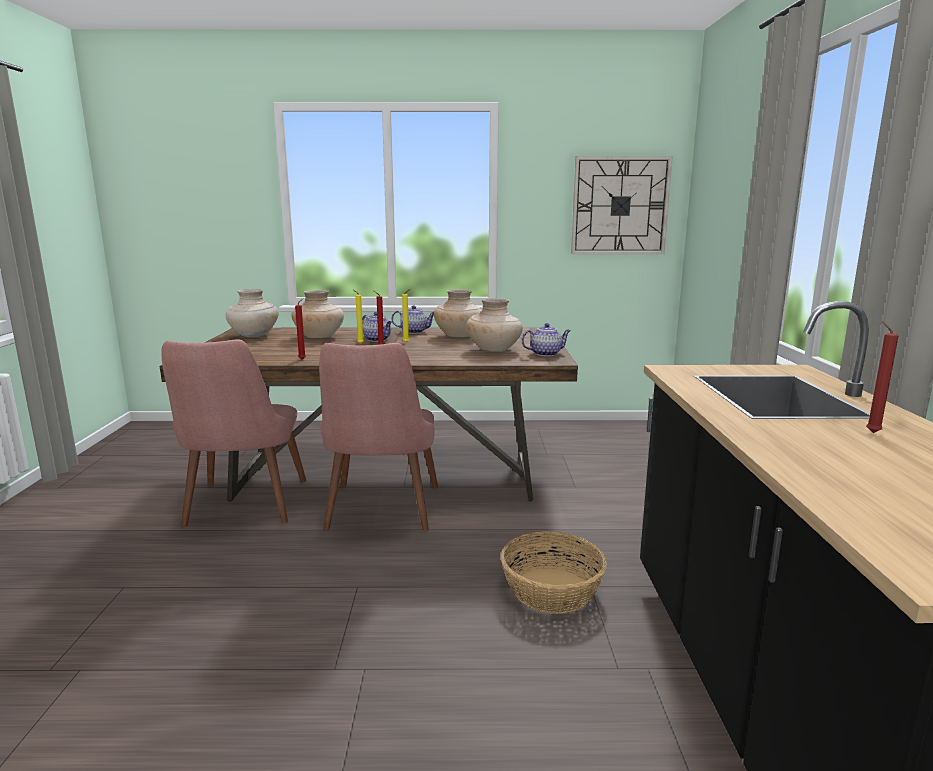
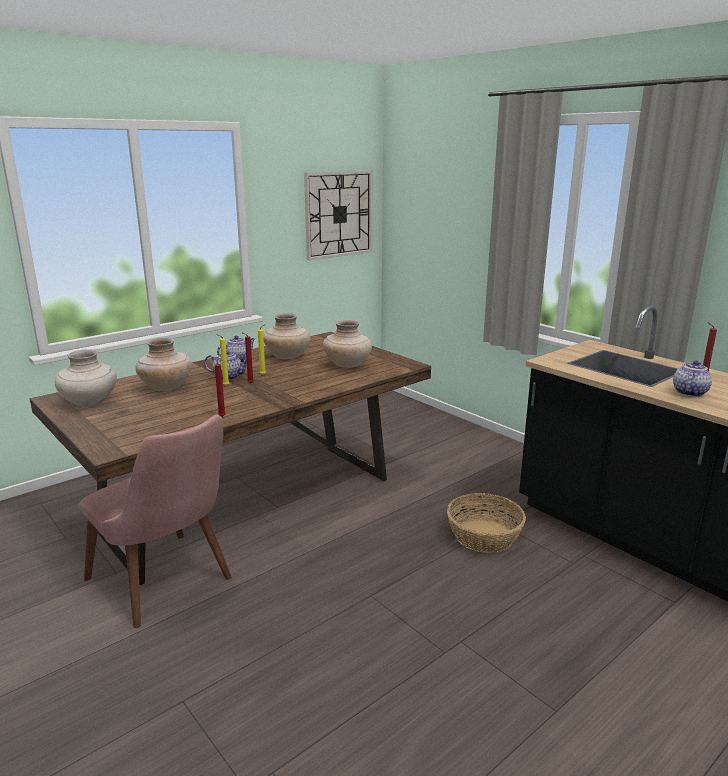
camera: 40 degrees left, 5 degrees up
pink chair [319,343,438,531] -> none
teapot [521,323,571,356] -> teapot moved to [673,361,712,397]

